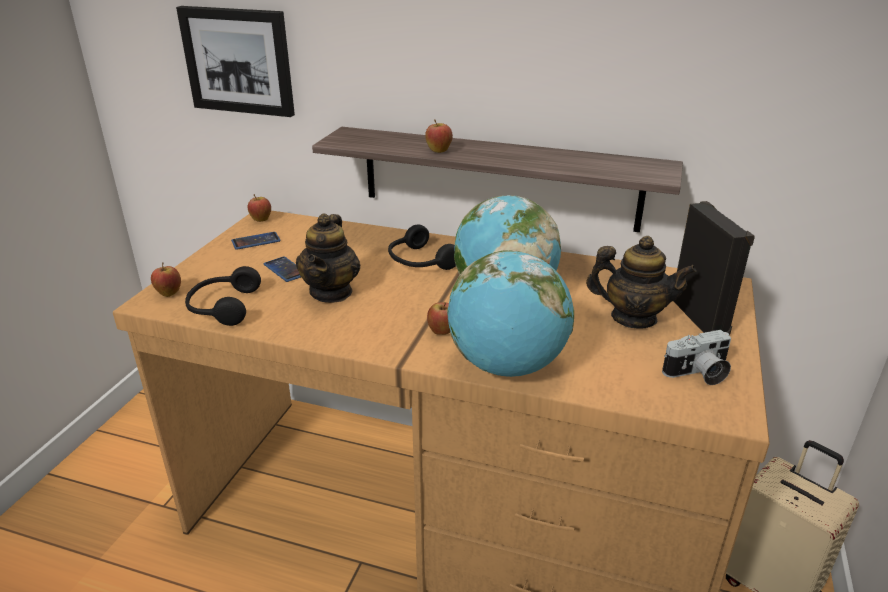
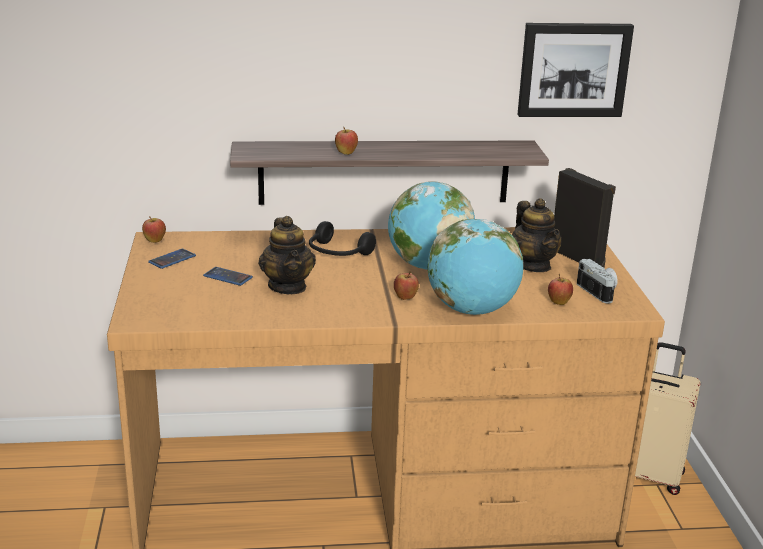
camera: 25 degrees left, 5 degrees down
apple [151,262,181,297] -> apple moved to [548,274,573,305]
picture [176,6,295,117] -> picture moved to [517,23,634,117]
black headphones [185,266,261,326] -> none
teapot [586,236,696,329] -> teapot turned 75 degrees clockwise [512,198,562,272]
camera [662,330,731,385] -> camera turned 75 degrees counterclockwise [577,259,618,304]

